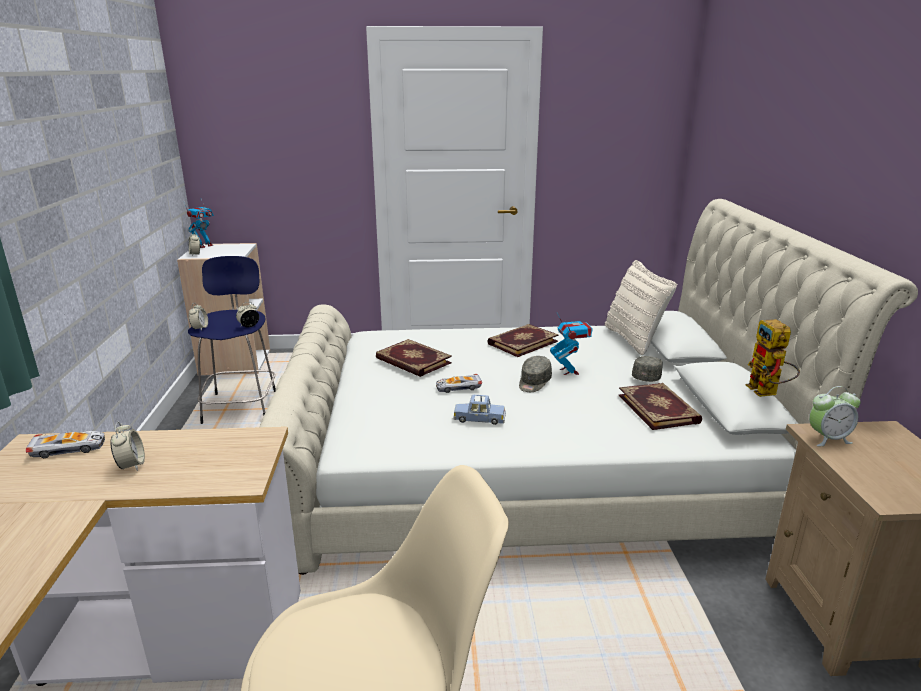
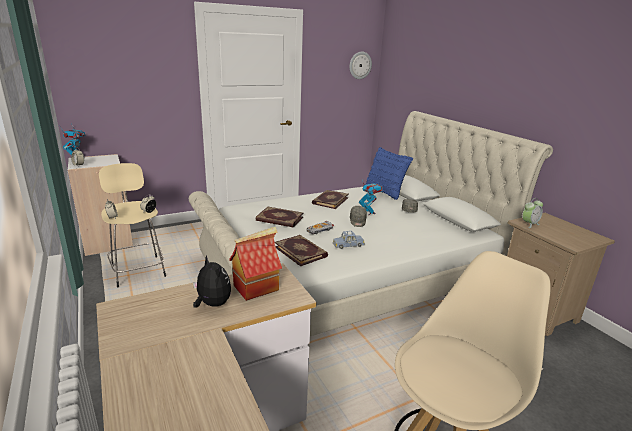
camera: 25 degrees left, 0 degrees up
toy car [25,431,105,458] -> none
alarm clock [110,422,145,471] -> plush toy [193,255,231,308]
blue stool [188,256,276,424] -> beige stool [99,163,166,288]
beige pillow [605,260,677,355] -> blue pillow [365,147,413,200]
book [618,383,702,430] -> book moved to [275,235,328,266]
toy robot [746,319,800,397] -> none
none -> toy house [229,227,282,301]
none -> wall clock [349,52,372,79]

